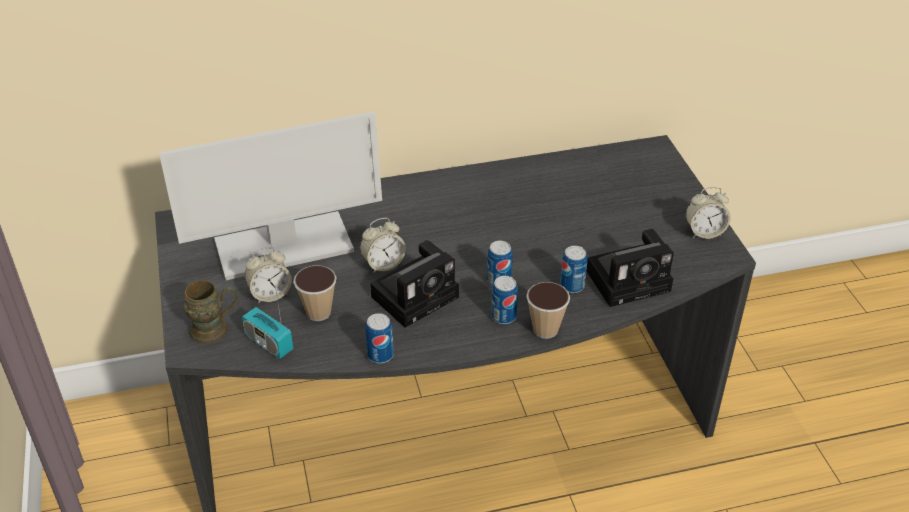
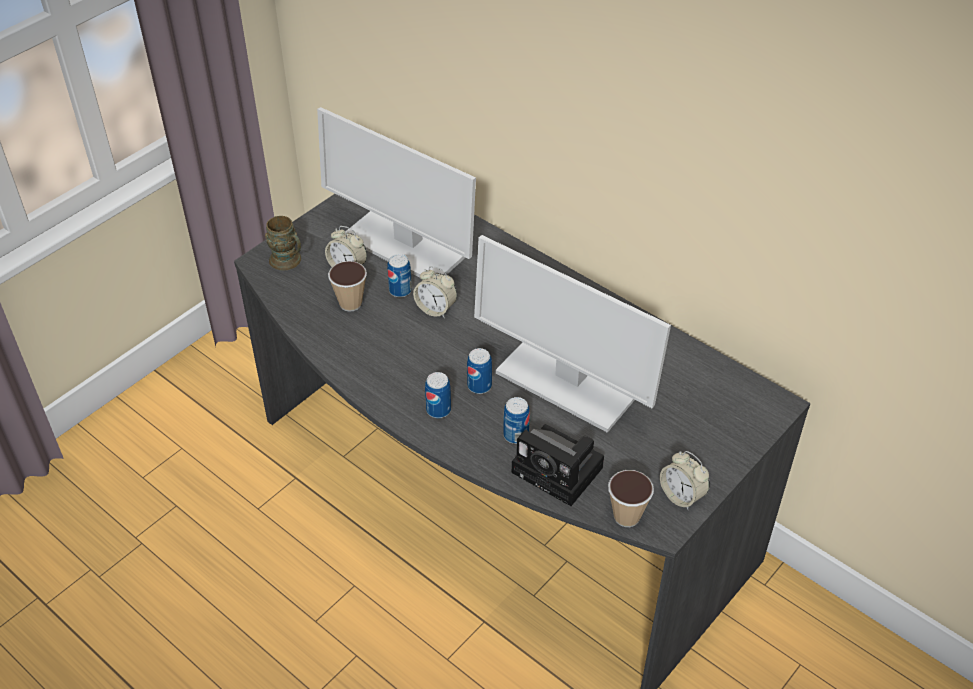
camera: 55 degrees right, 5 degrees up
radio [242,285,293,359] -> none
can [365,313,394,363] -> can moved to [387,254,412,297]
camera [370,240,459,328] -> none
cup [526,282,570,339] -> cup moved to [608,470,654,527]
none -> monitor [474,235,671,433]

